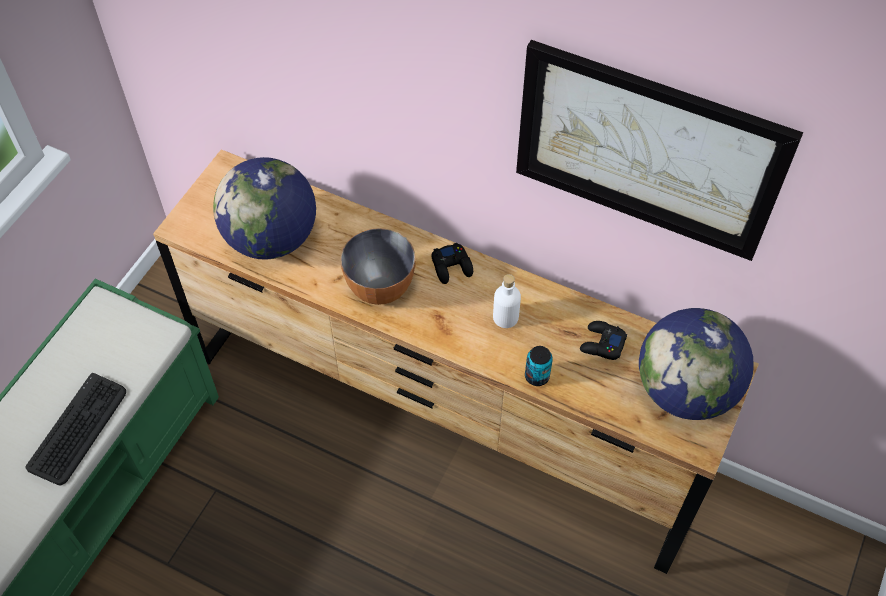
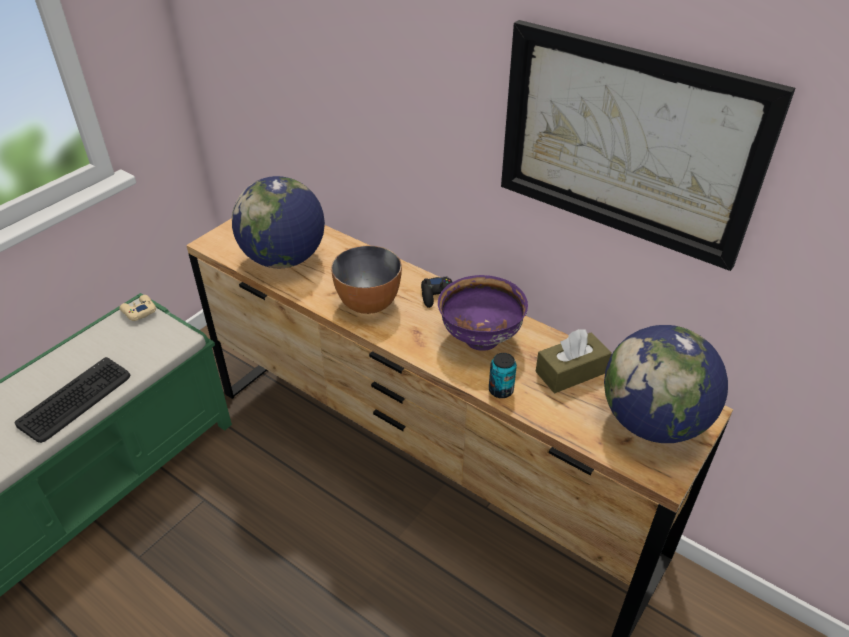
camera: 10 degrees right, 15 degrees down
white bottle [493,274,521,328] -> purple bowl [438,275,528,351]
black game controller [580,321,627,360] -> brown tissue box [536,329,612,393]
none -> beige game controller [119,295,156,321]

